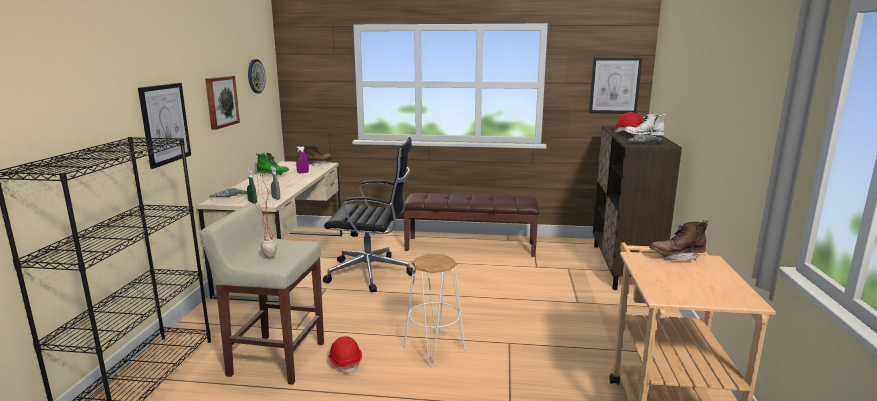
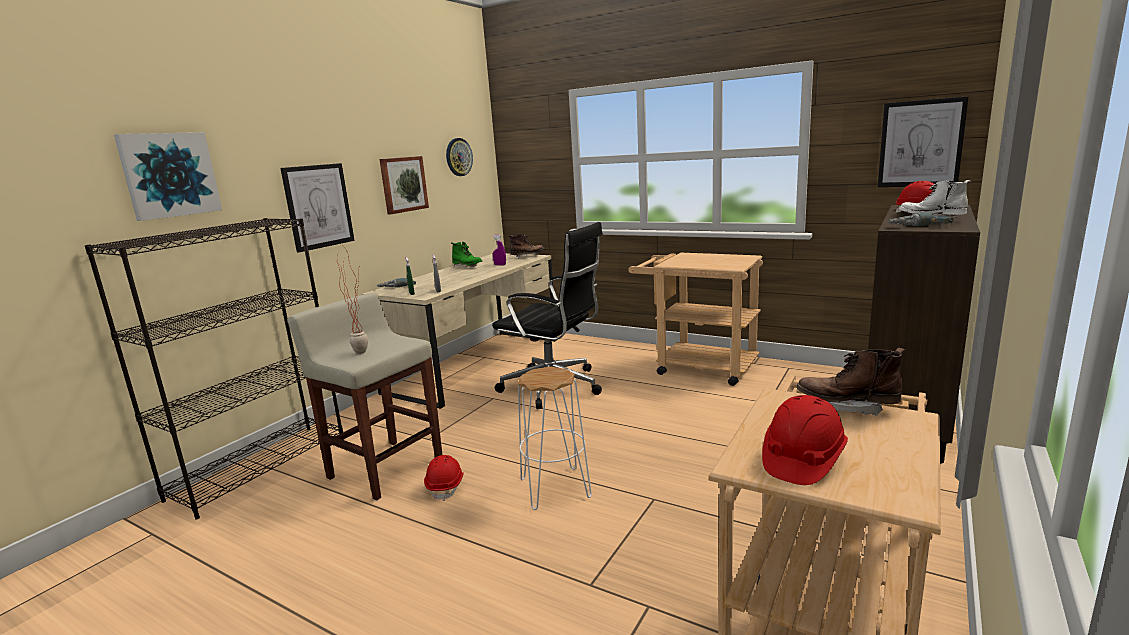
camera: 25 degrees right, 0 degrees up
brown bench [404,193,539,257] -> beige cart [628,253,763,386]
none -> picture [114,132,222,221]
none -> red hard hat [762,395,848,485]

